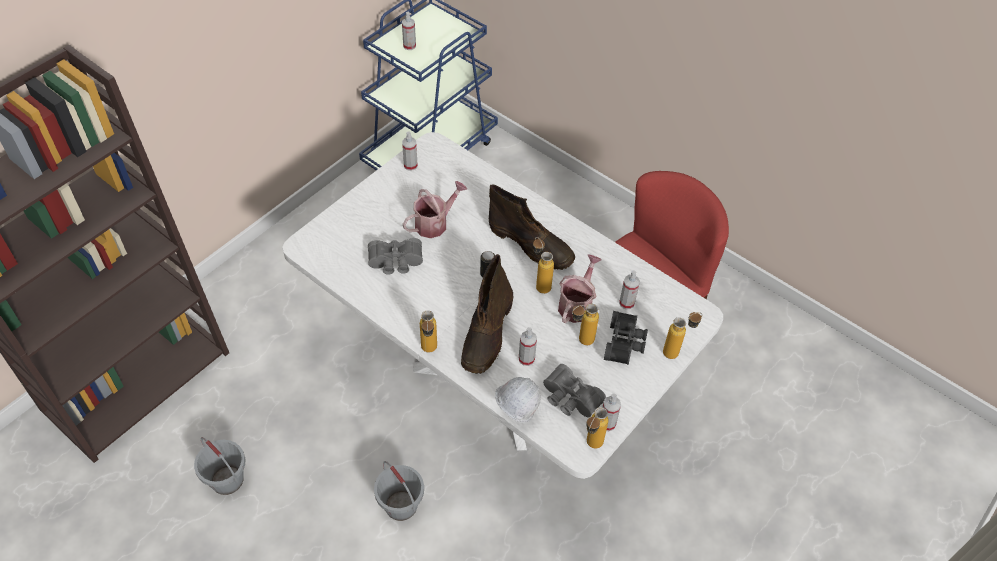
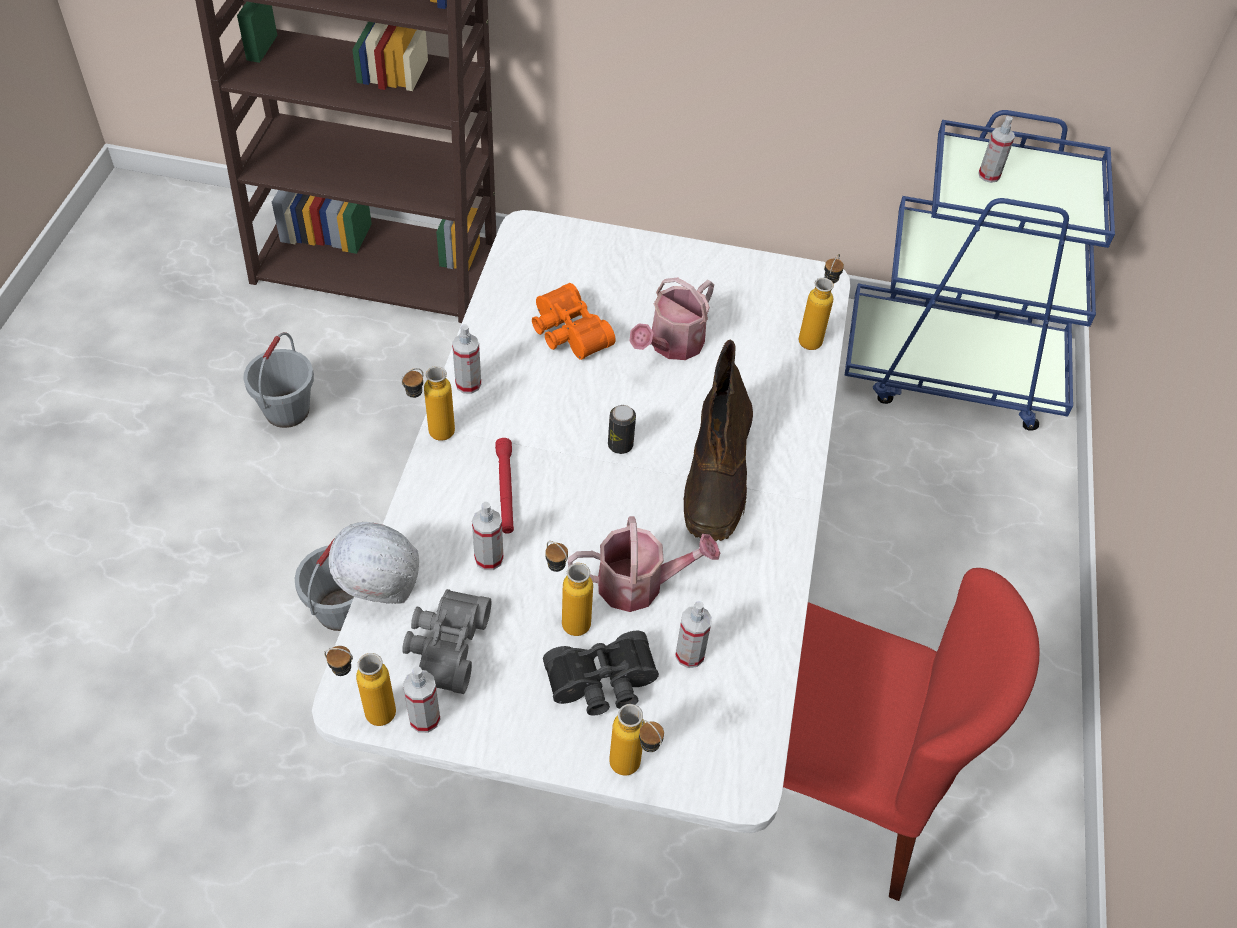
camera: 60 degrees right, 0 degrees up
grey binoculars [368,238,423,275] -> orange binoculars [532,283,615,360]
spray bottle [402,131,418,171] -> spray bottle moved to [452,324,481,394]
watering can [403,181,467,238] -> watering can turned 105 degrees clockwise [630,277,714,360]
brown boot [461,254,513,374] -> red flashlight [495,438,514,534]
bottle [533,237,554,294] -> bottle moved to [799,254,844,350]

